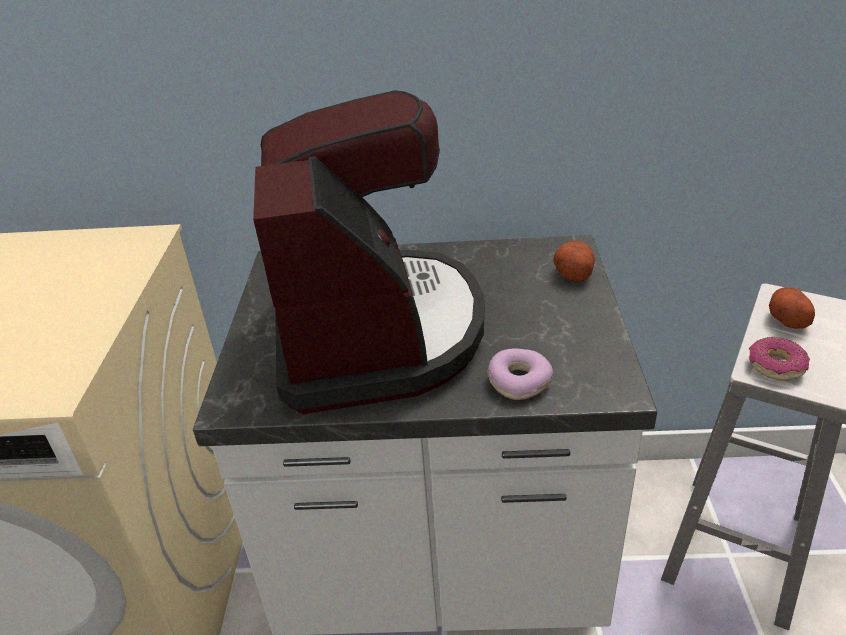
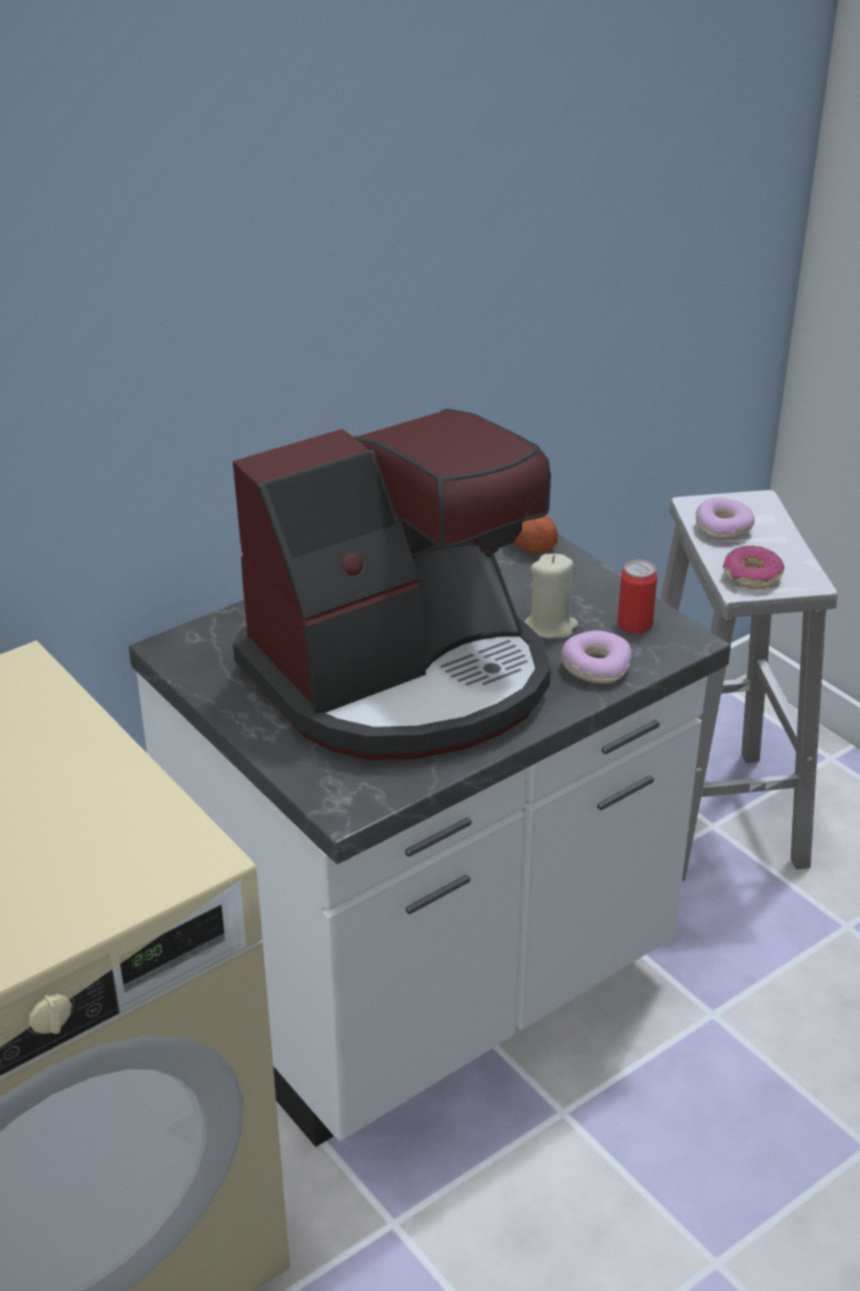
camera: 40 degrees left, 0 degrees up
coffee machine [253,90,484,414] -> coffee machine turned 105 degrees clockwise [233,408,551,760]
potato [769,287,815,329] -> donut [695,498,755,540]
none -> beige candle [525,554,578,639]
none -> can [617,559,657,634]

